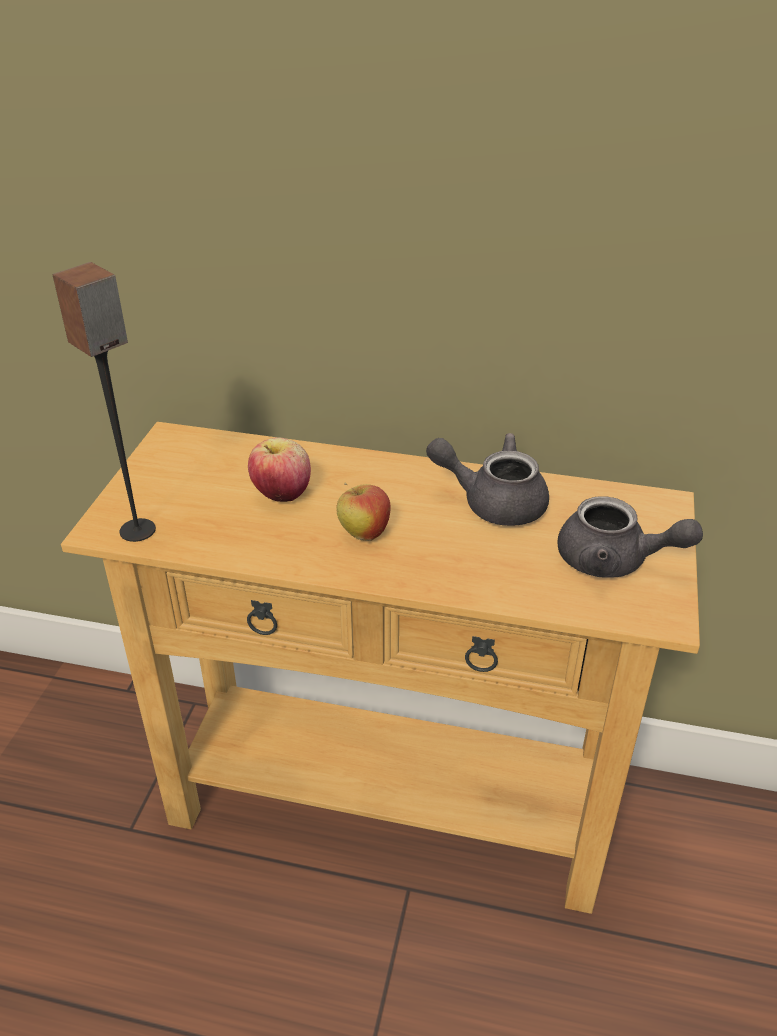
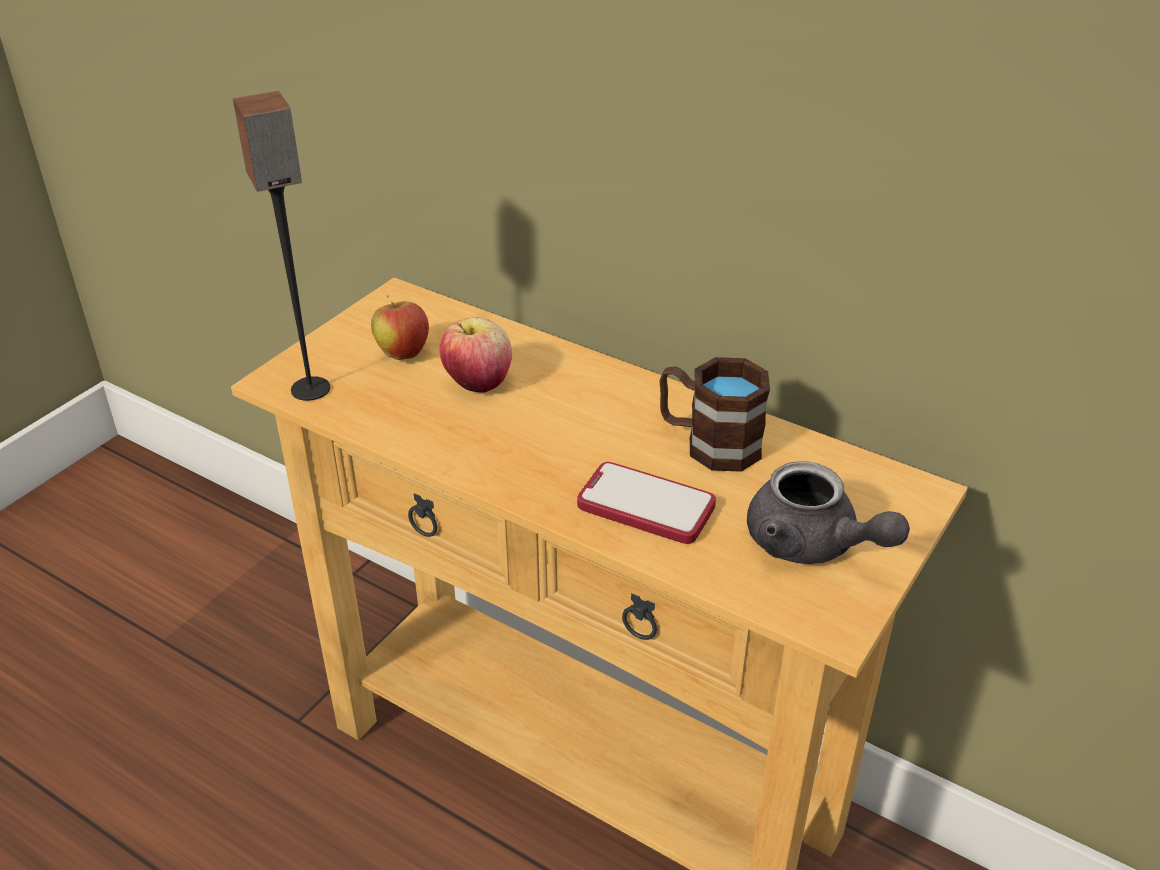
camera: 20 degrees right, 0 degrees up
apple [336,482,391,541] -> apple moved to [371,295,429,360]
grey teapot [426,433,549,526] -> brown mug [660,357,770,472]
none -> phone [577,462,716,544]

